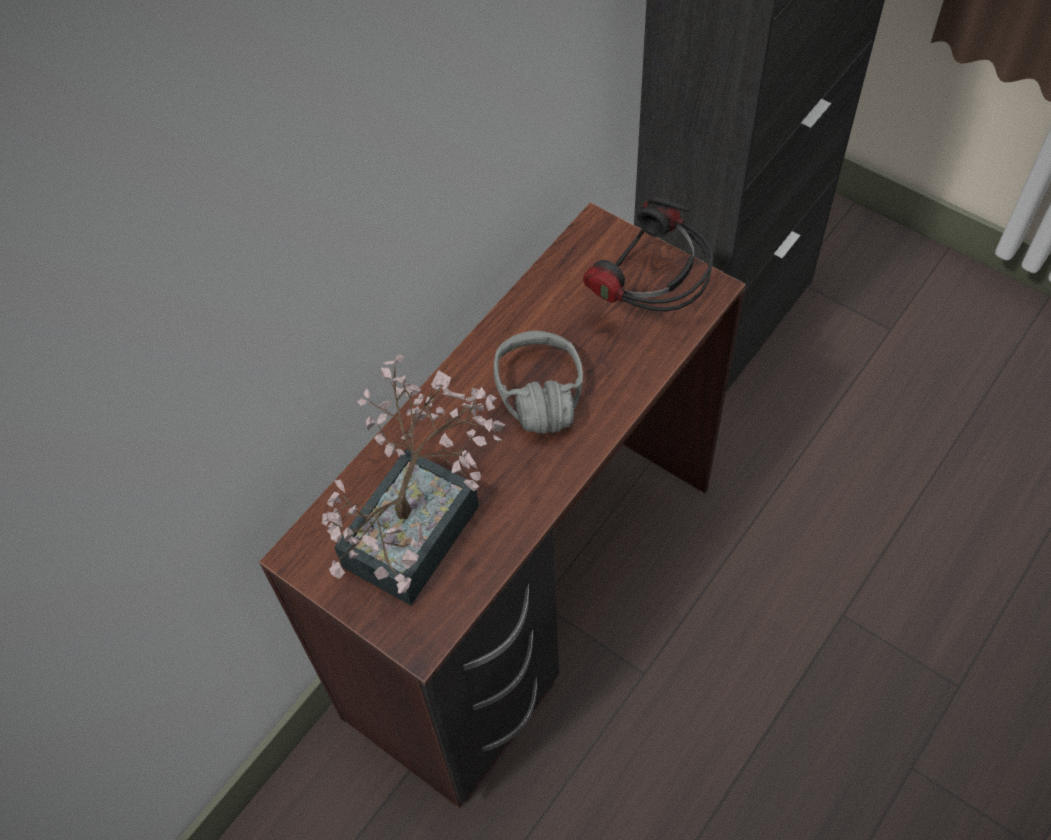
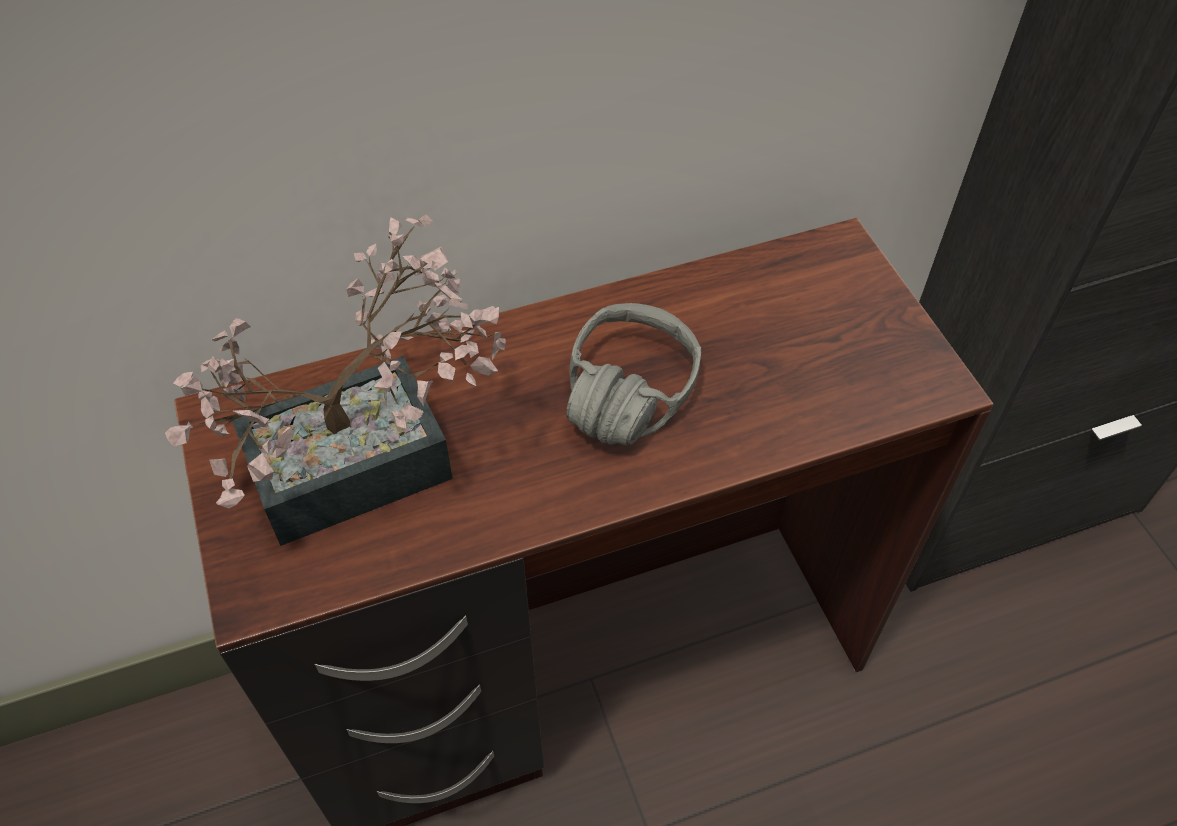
camera: 30 degrees right, 5 degrees down
headphones [583,196,713,312] -> none

